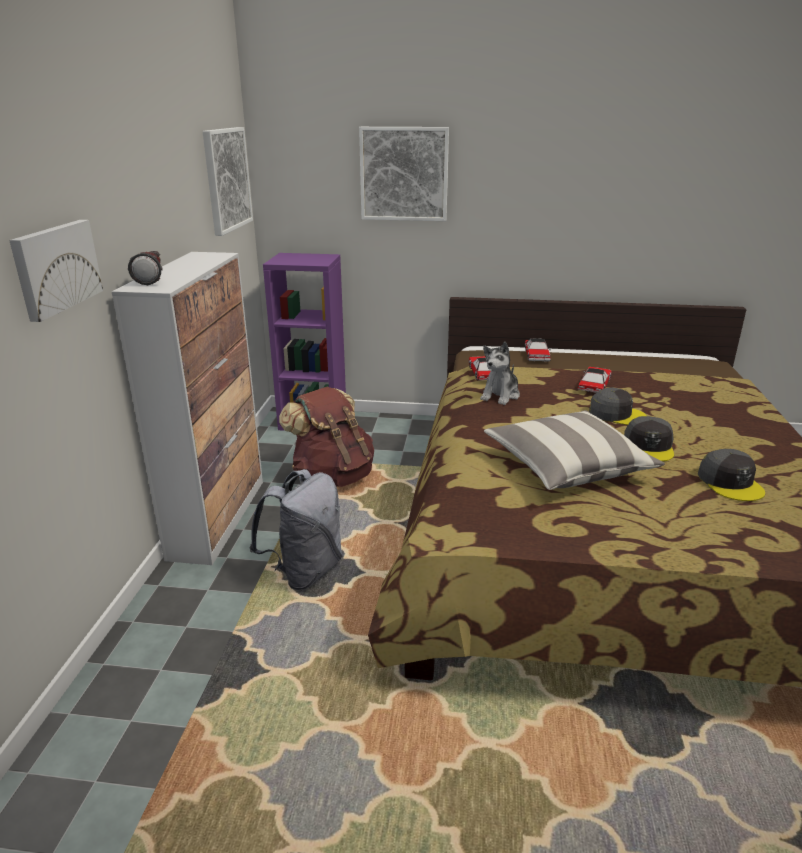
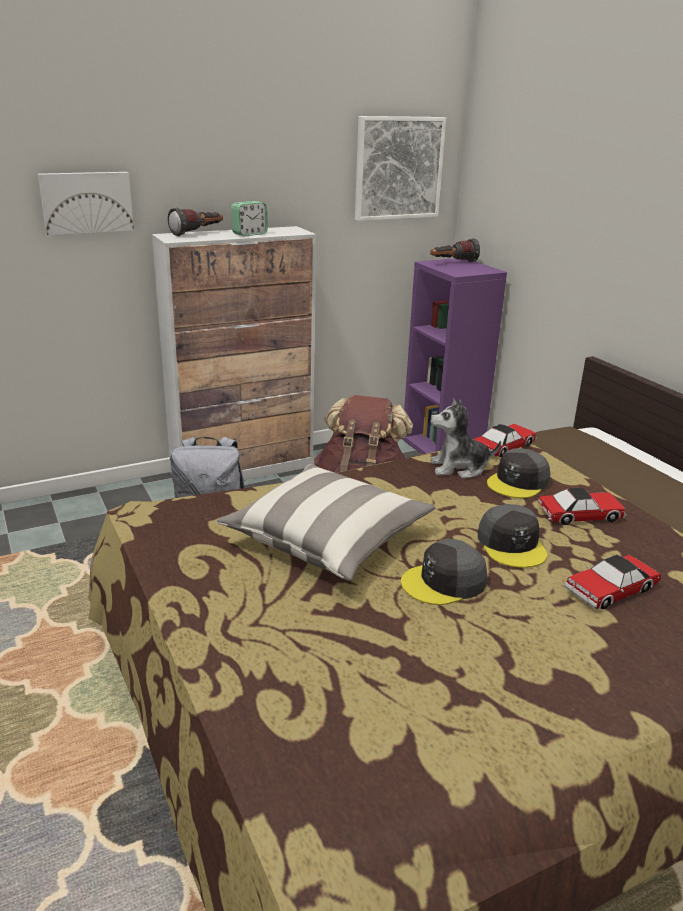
camera: 55 degrees right, 0 degrees up
picture [359,127,449,221] -> none
toy car [525,338,551,362] -> toy car moved to [564,555,661,609]
grey cap [698,449,765,501] -> grey cap moved to [487,448,550,498]
none -> alarm clock [231,201,268,236]
none -> flashlight [430,238,480,262]

